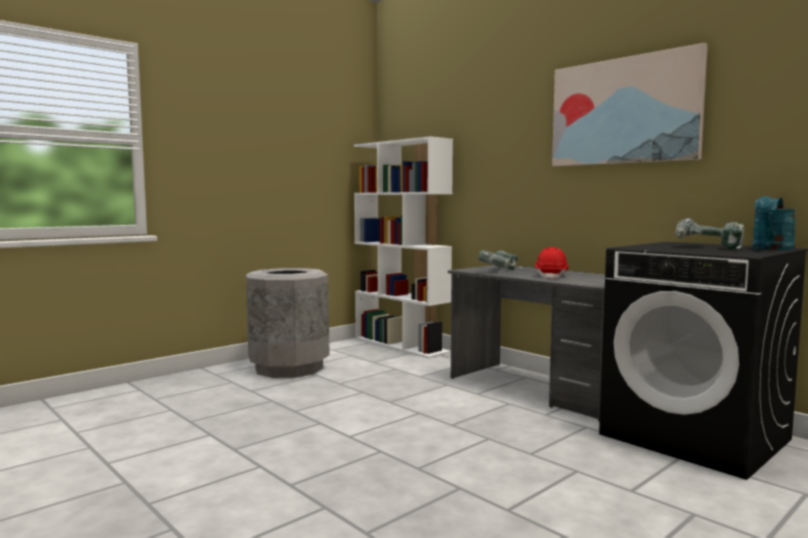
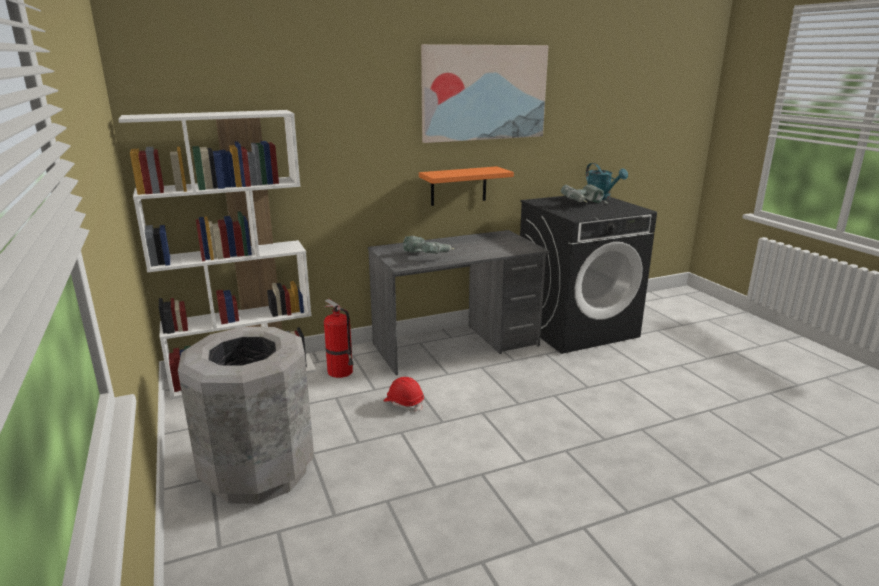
camera: 70 degrees left, 15 degrees up
red hard hat [535,247,569,279] -> red hard hat moved to [383,377,424,412]
none -> fire extinguisher [324,299,353,378]
none -> orange shelf [419,166,514,206]

